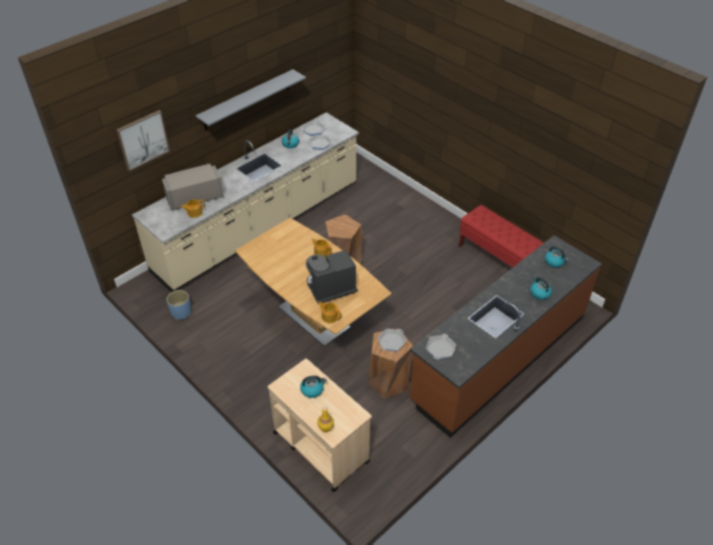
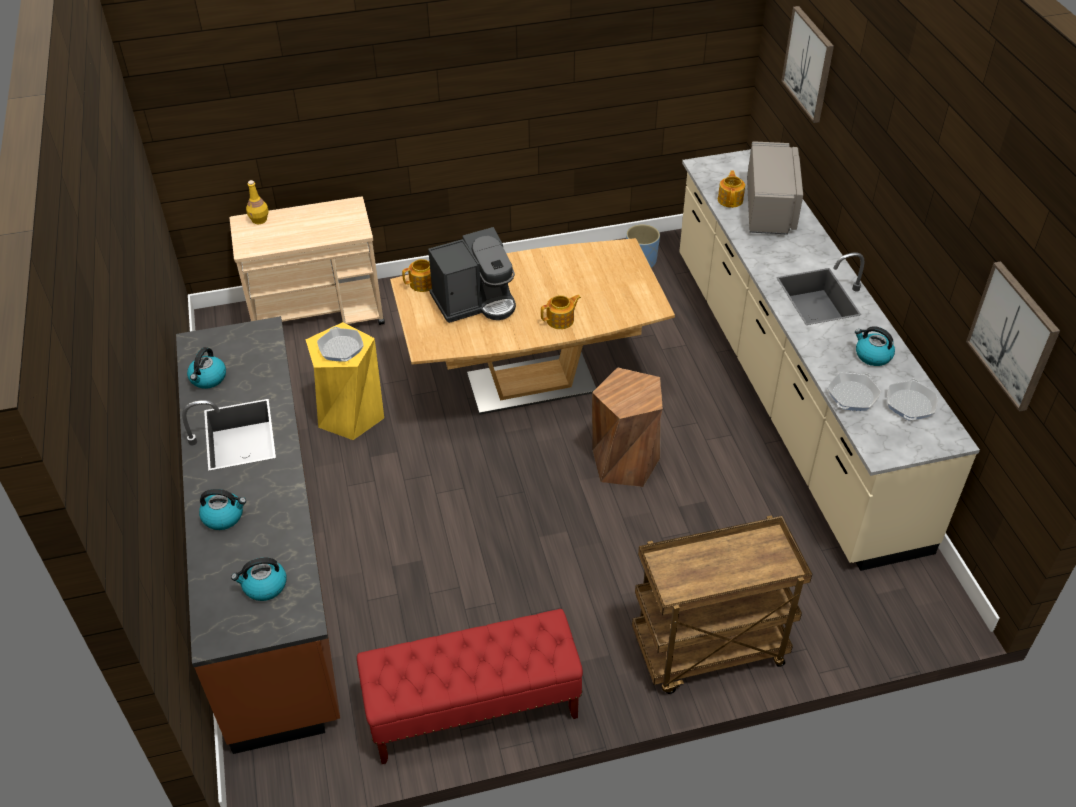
camera: 120 degrees right, 0 degrees up
grey shelf [196,69,306,130] -> none
kettle [300,375,327,398] -> kettle moved to [187,347,226,389]
coffee machine [306,249,358,303] -> coffee machine turned 60 degrees clockwise [428,227,516,323]
brown stool [368,329,413,399] -> yellow stool [306,322,384,440]
frying pan [426,334,456,360] -> none
none -> brown cart [632,515,812,694]
none -> picture [966,262,1060,412]

